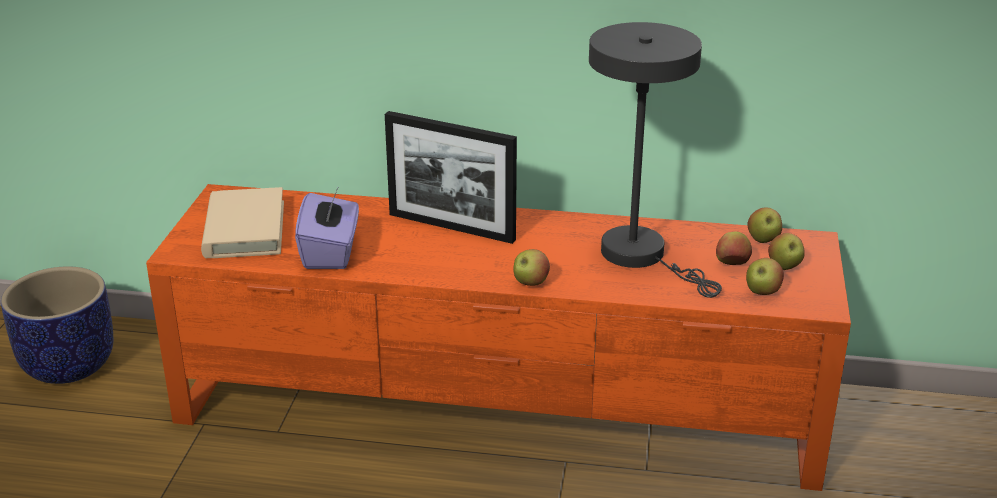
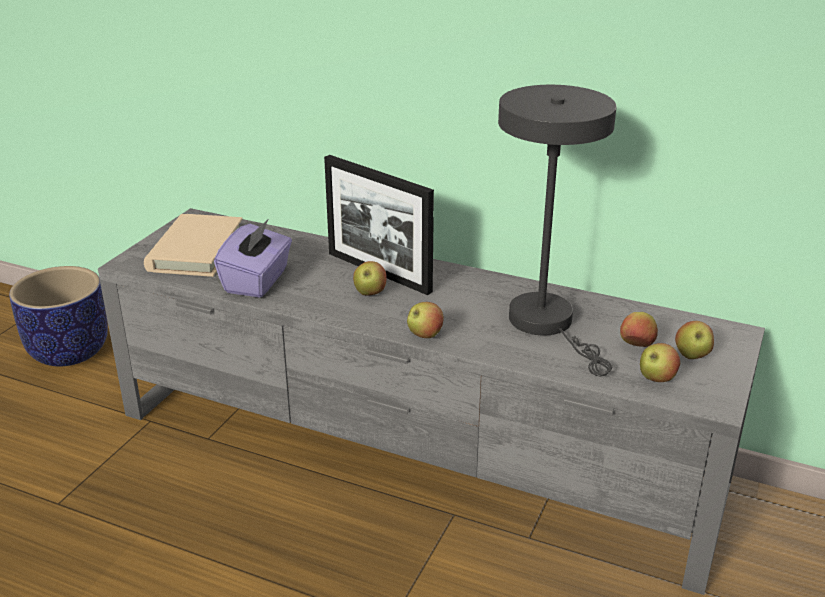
camera: 15 degrees right, 0 degrees up
orange tv stand [146,184,851,491] -> grey tv stand [98,208,765,595]
apple [747,207,782,243] -> apple moved to [353,261,387,296]

